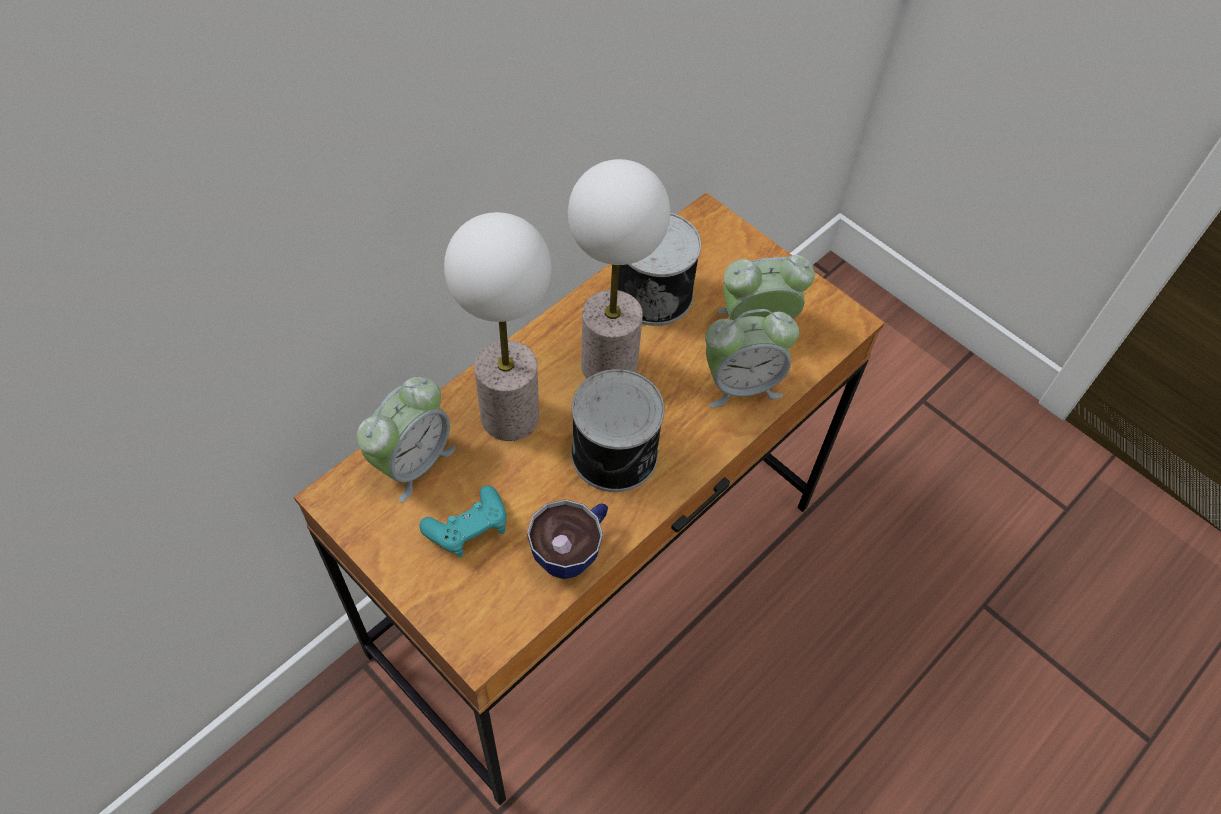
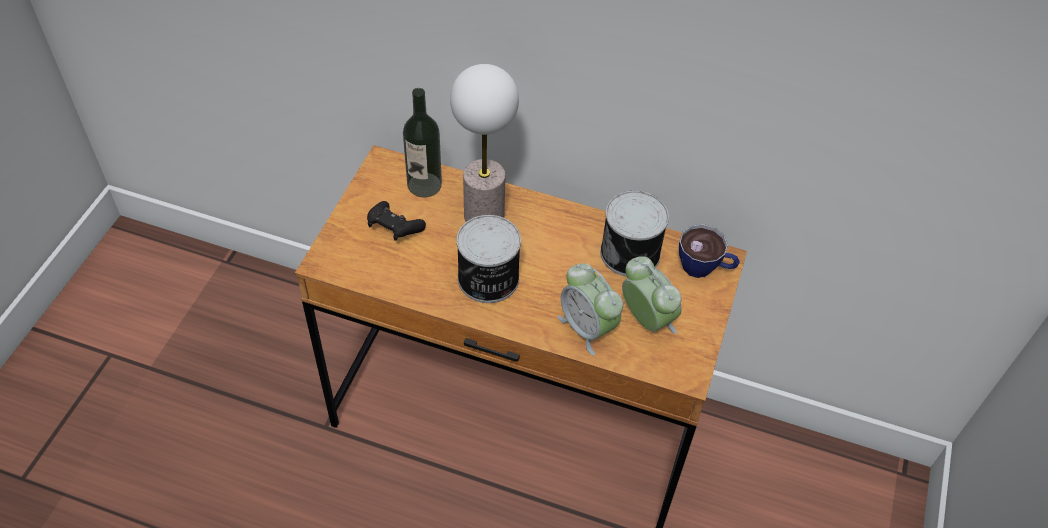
camera: 65 degrees right, 5 degrees down
alarm clock [357,377,456,502] -> bottle [403,88,442,198]
turquoise game controller [420,485,507,557] -> black game controller [367,201,426,241]
cup [527,500,608,579] -> cup moved to [679,224,740,278]
table lamp [568,159,670,379] -> none

